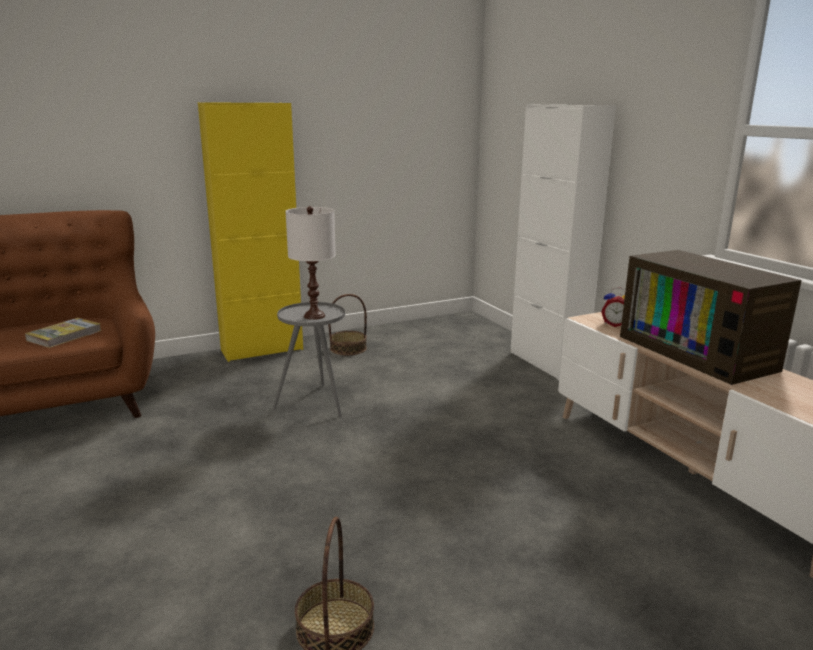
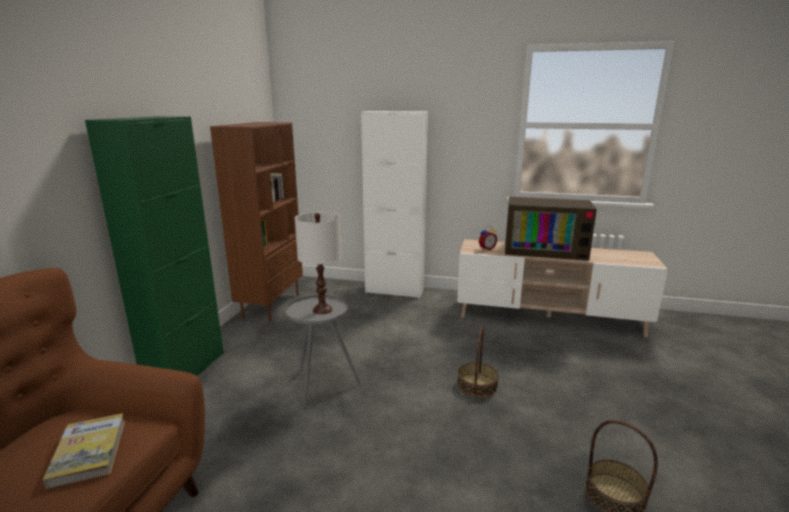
camera: 50 degrees left, 0 degrees up
yellow cabinet [198,102,303,362] -> green cabinet [85,116,224,376]
basket [328,294,367,355] -> basket moved to [457,327,499,398]
none -> brown bookcase [210,122,303,321]

